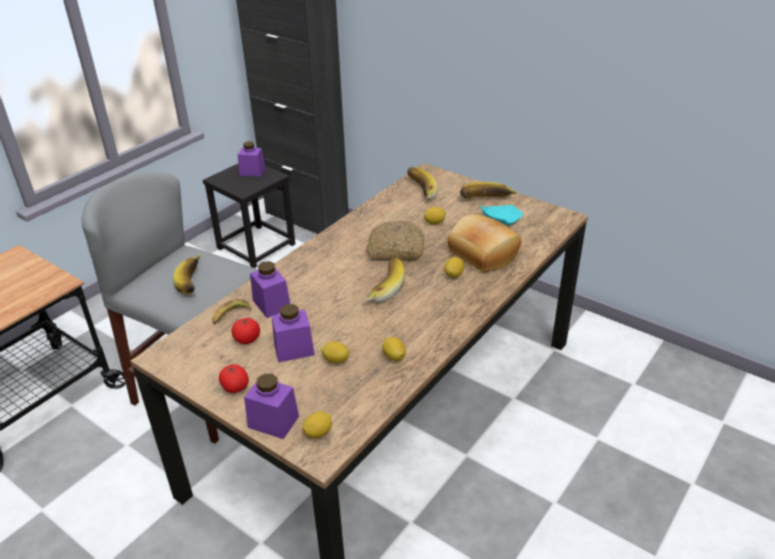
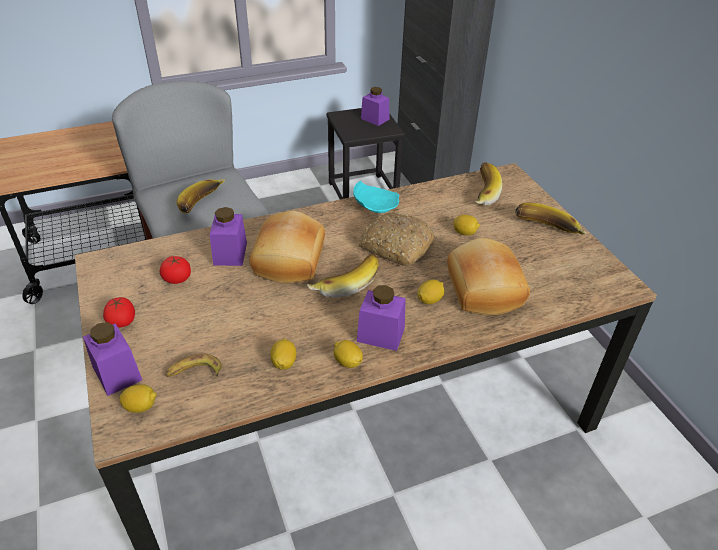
camera: 30 degrees right, 5 degrees up
banana [212,299,251,324] -> banana moved to [166,354,222,378]
purple jar [272,304,315,362] -> purple jar moved to [357,285,406,351]
lemon [321,342,349,363] -> lemon moved to [334,340,363,368]
turquoise plate [481,204,523,226] -> turquoise plate moved to [353,181,399,213]
none -> bread [249,211,325,283]

